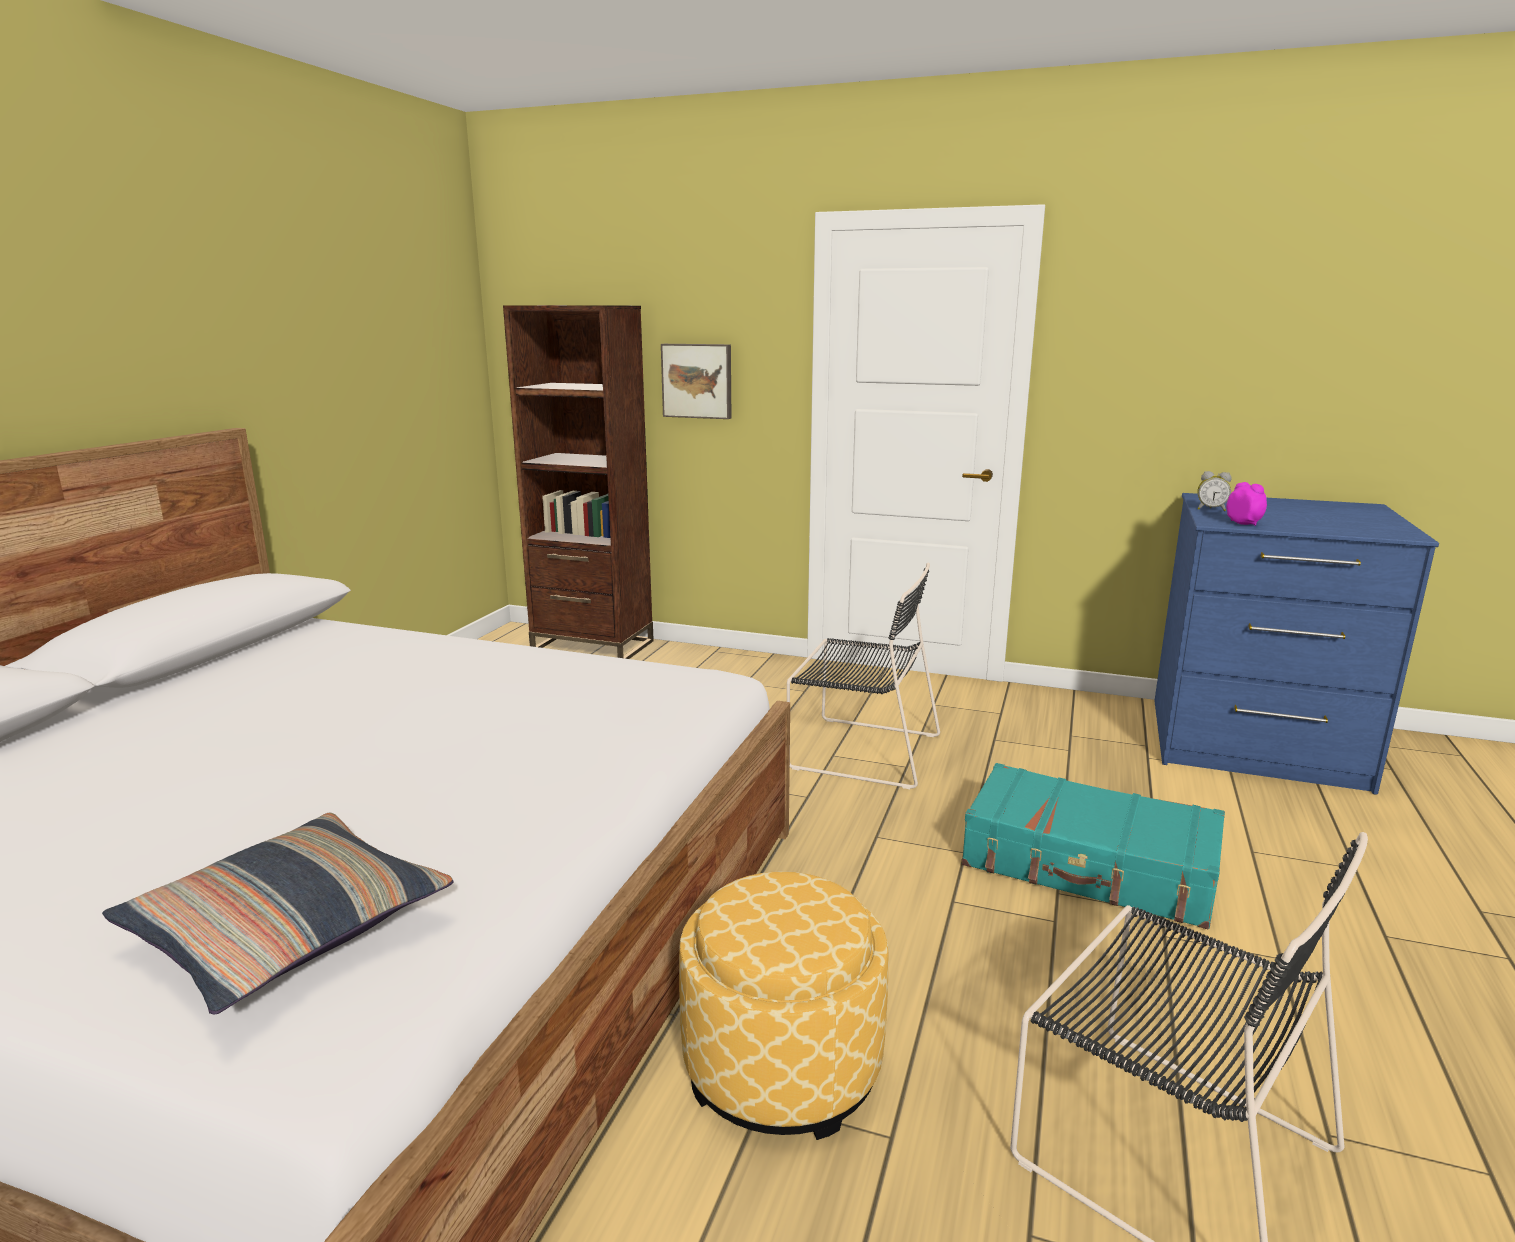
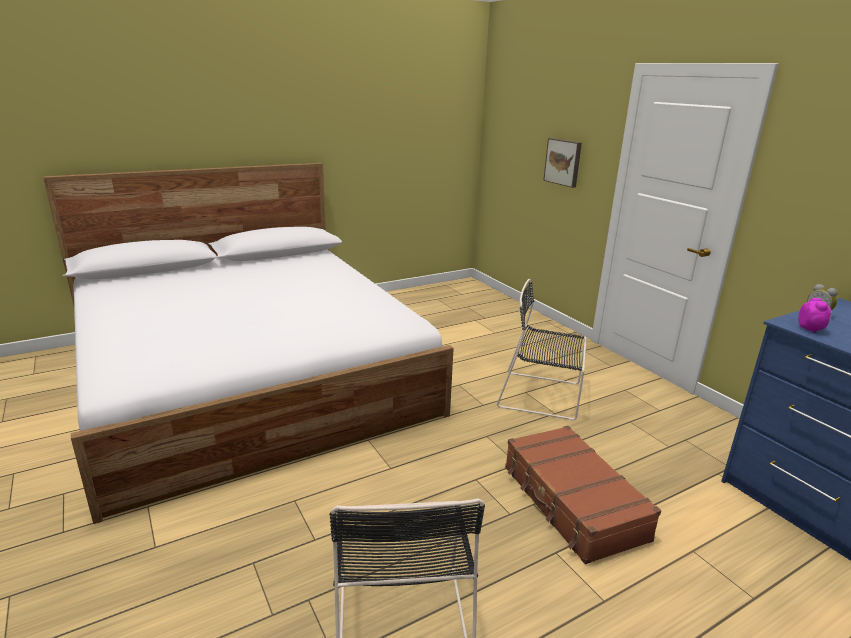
camera: 40 degrees right, 5 degrees up
pillow [102,813,453,1014] -> none
brown bookcase [503,305,654,659] -> none
ottoman [679,871,889,1140] -> none
black chair [787,562,940,789] -> black chair turned 135 degrees clockwise [497,279,586,420]
turquoise suitcase [962,763,1225,929] -> brown suitcase [505,426,661,564]

